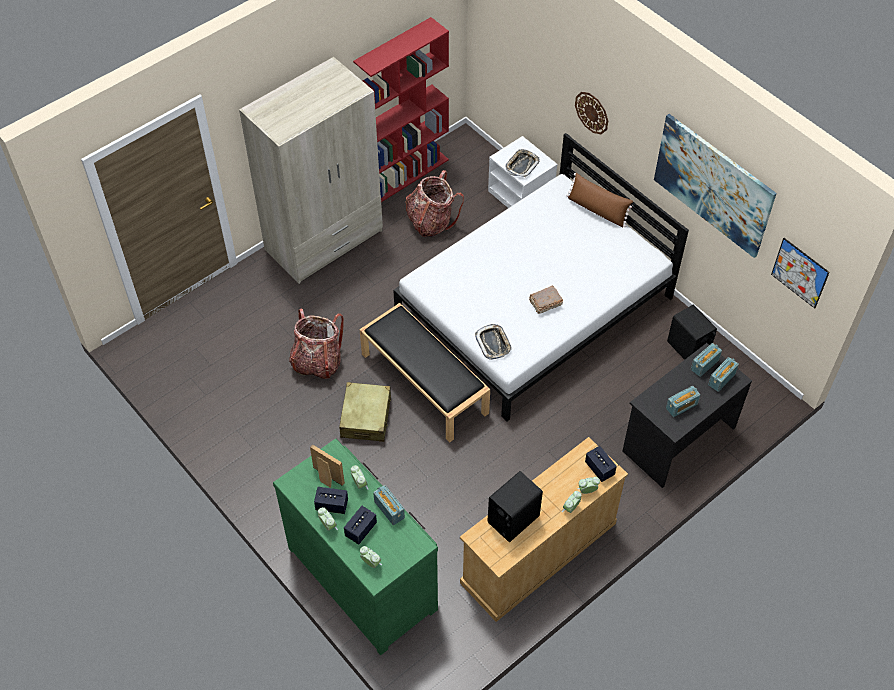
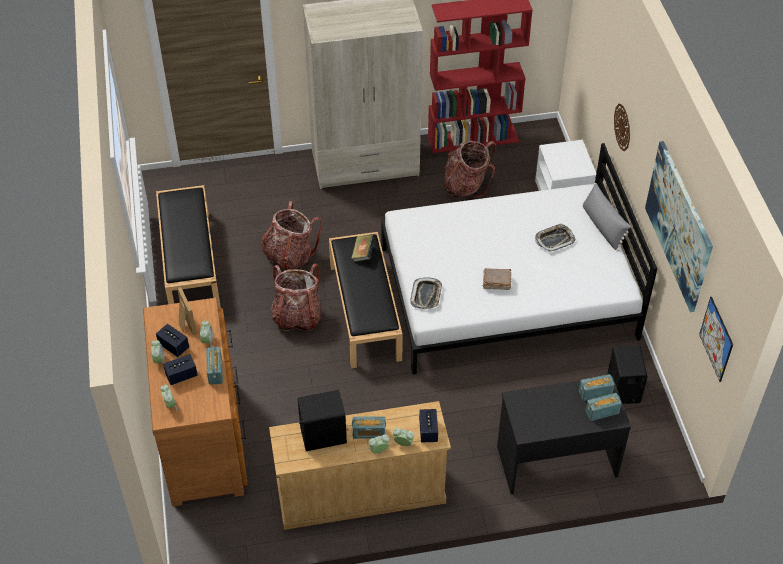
camera: 30 degrees right, 5 degrees down
green dresser [273,438,438,655] -> brown dresser [143,298,248,507]
beige suitcase [339,382,391,442] -> backpack [271,263,321,331]
tray [505,149,540,177] -> tray moved to [535,223,576,252]
brown pillow [566,173,633,227] -> grey pillow [583,183,631,251]
radio [666,386,700,417] -> radio moved to [352,416,386,439]
none -> black bench [156,185,221,308]
none -> book [351,234,375,262]

